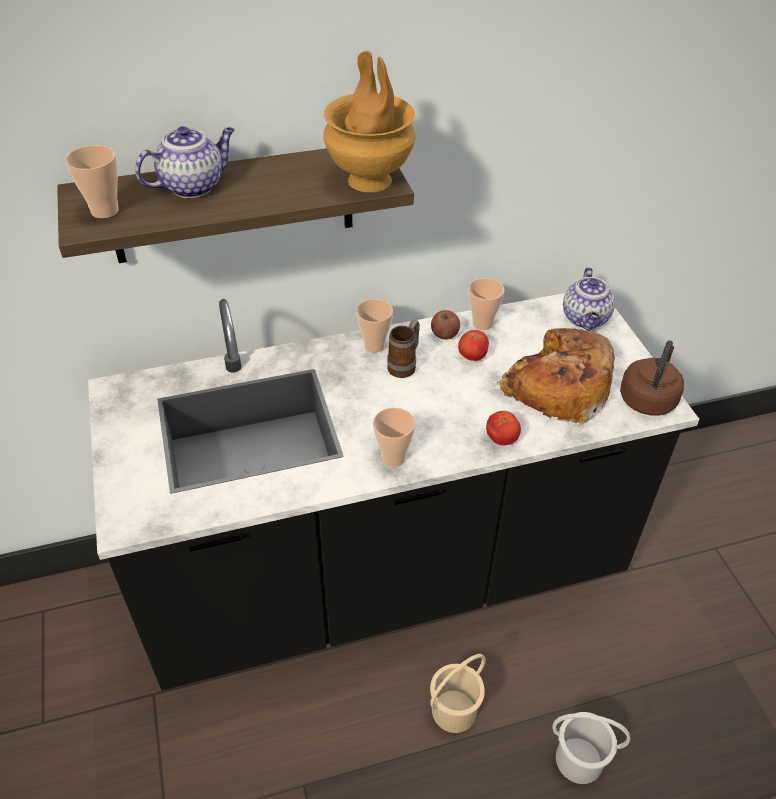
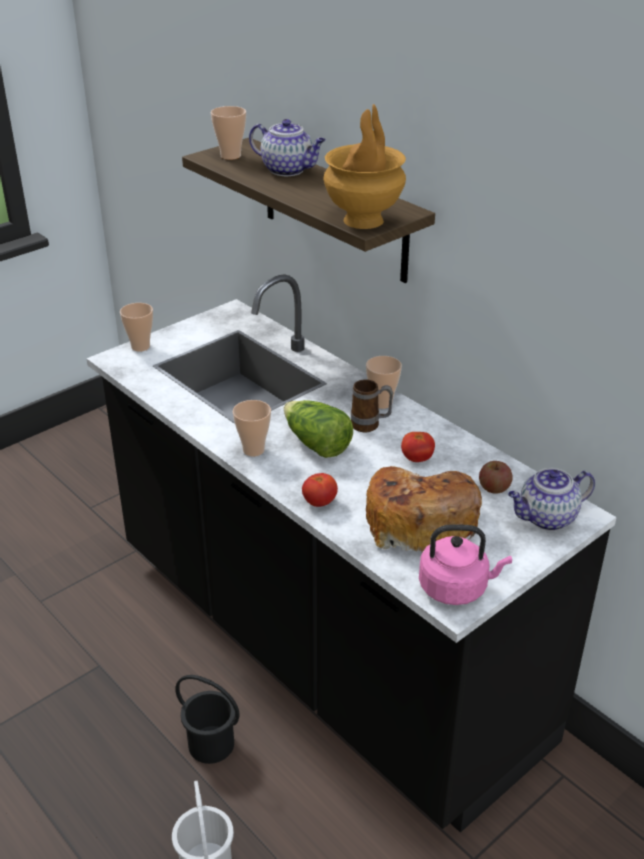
camera: 65 degrees right, 10 degrees down
beige bucket [430,654,486,733] -> black bucket [175,675,240,764]
apple [431,310,460,339] -> apple moved to [479,461,512,494]
cup [469,278,505,330] -> cup moved to [120,303,153,352]
brown kettle [620,341,684,416] -> pink kettle [419,524,512,605]
none -> lettuce [284,400,353,458]

